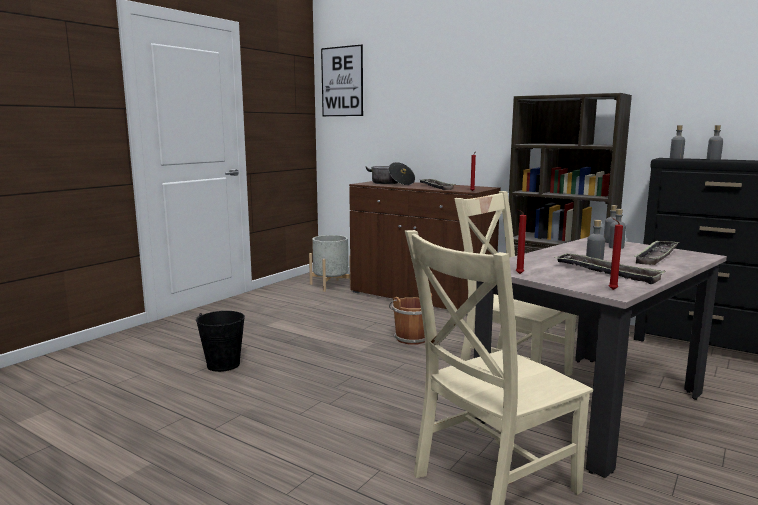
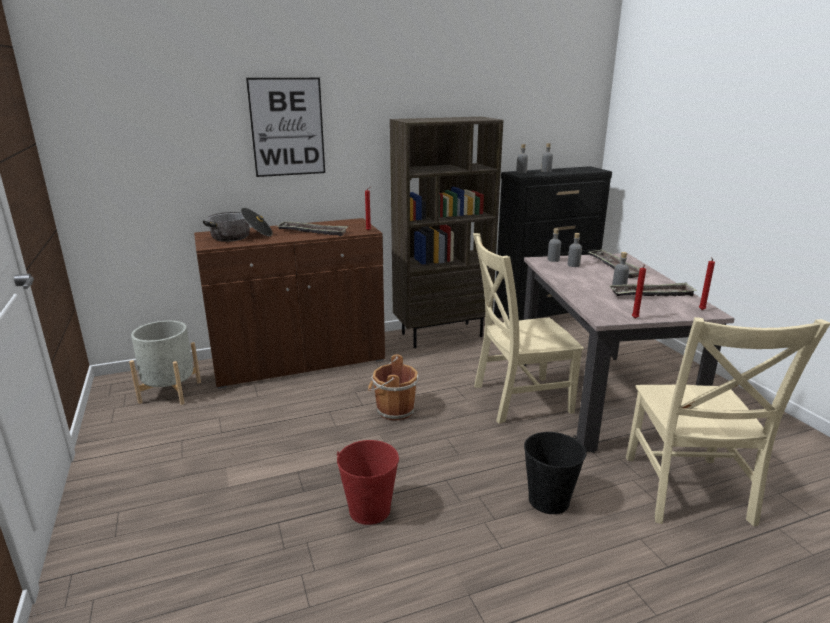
camera: 55 degrees left, 10 degrees up
black bucket [196,311,245,372] -> black bucket moved to [524,432,587,514]
picture [321,44,363,116] -> picture moved to [246,78,325,177]
none -> red bucket [337,440,399,525]

